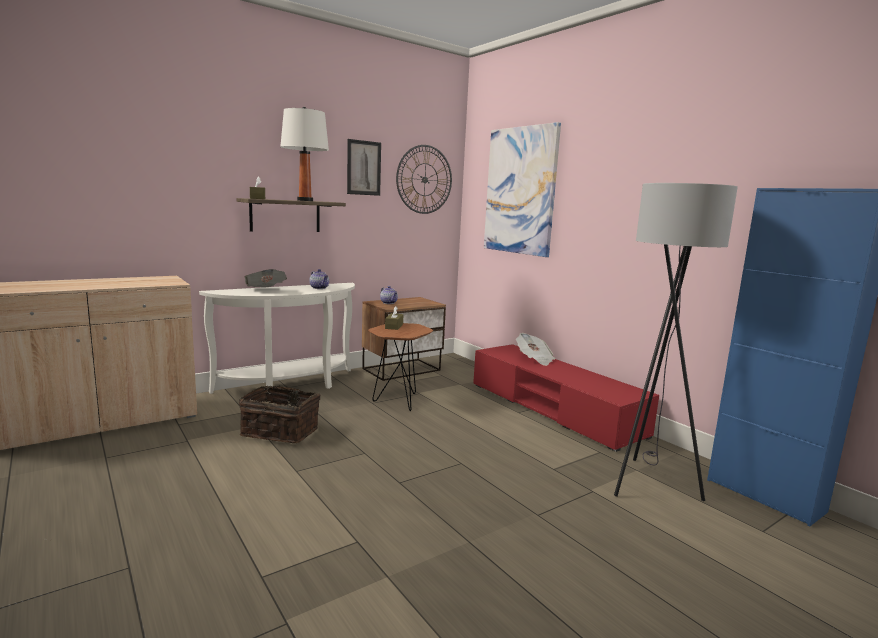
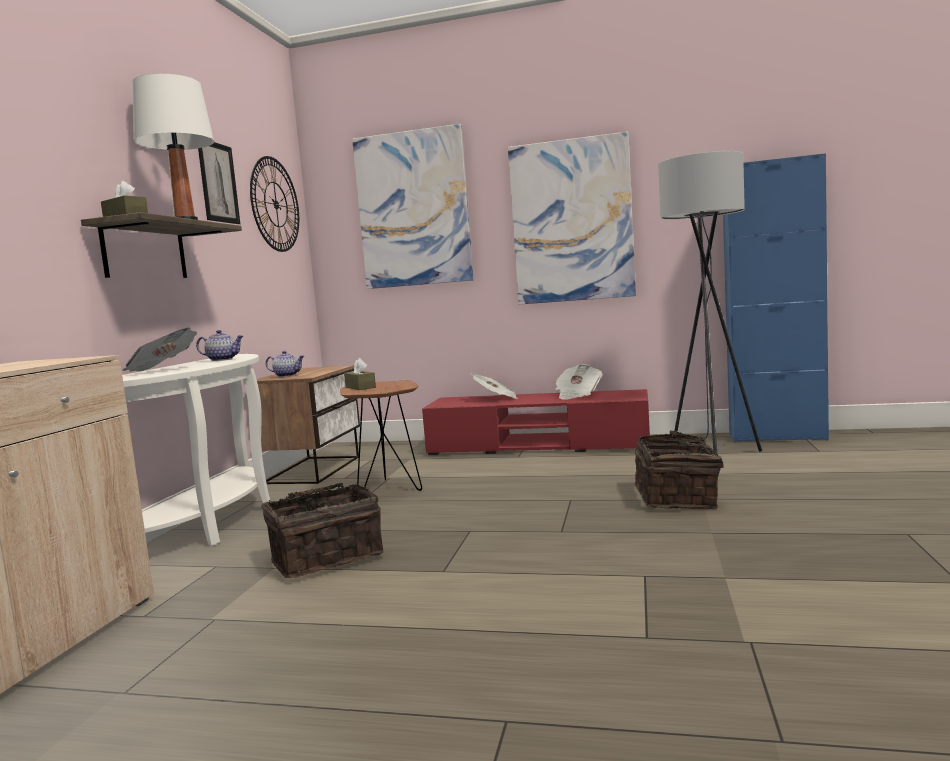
camera: 40 degrees left, 5 degrees down
none -> picture [508,132,636,304]
none -> newspaper [555,364,602,400]
none -> basket [635,431,725,509]

